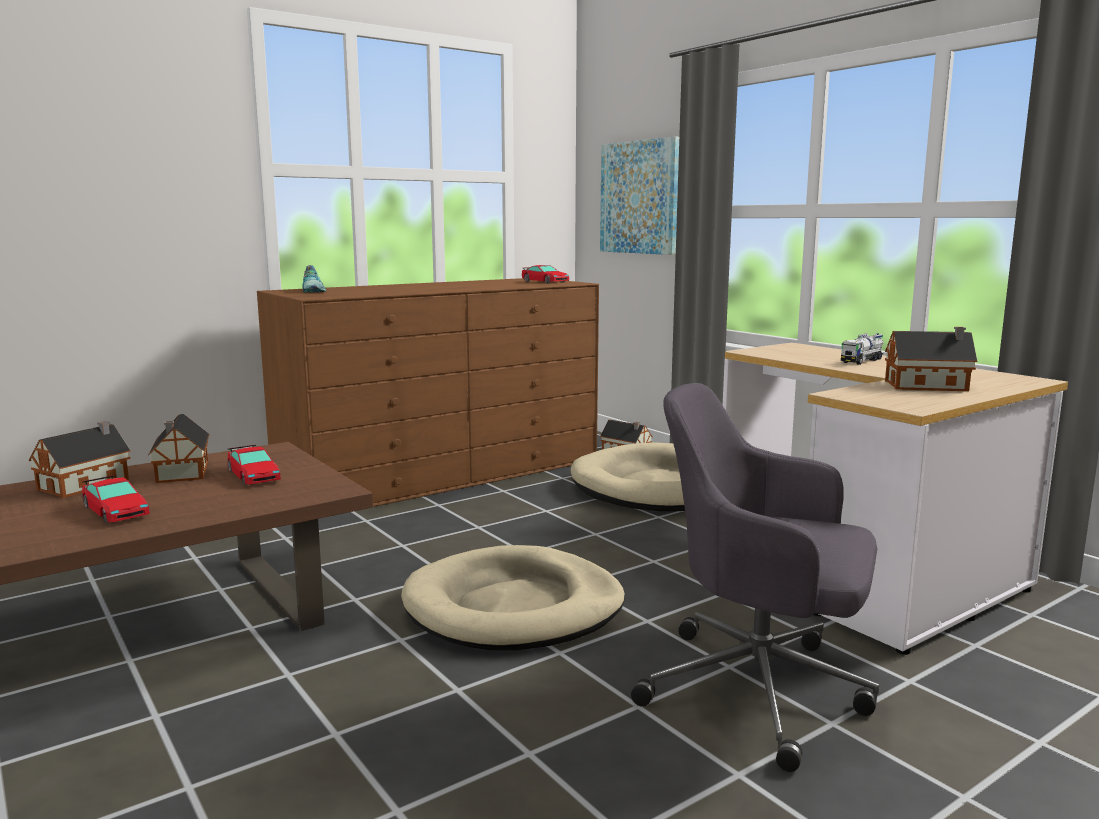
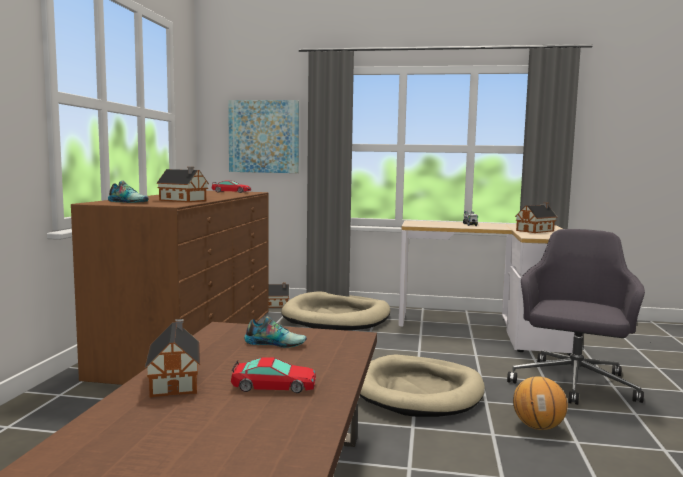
camera: 45 degrees left, 5 degrees down
toy house [148,414,209,483] -> toy house moved to [157,167,209,202]
toy car [228,445,281,485] -> shoe [244,316,307,348]
grey office chair [631,383,879,772] -> grey office chair turned 135 degrees clockwise [507,229,645,405]
none -> basketball [513,376,568,430]

